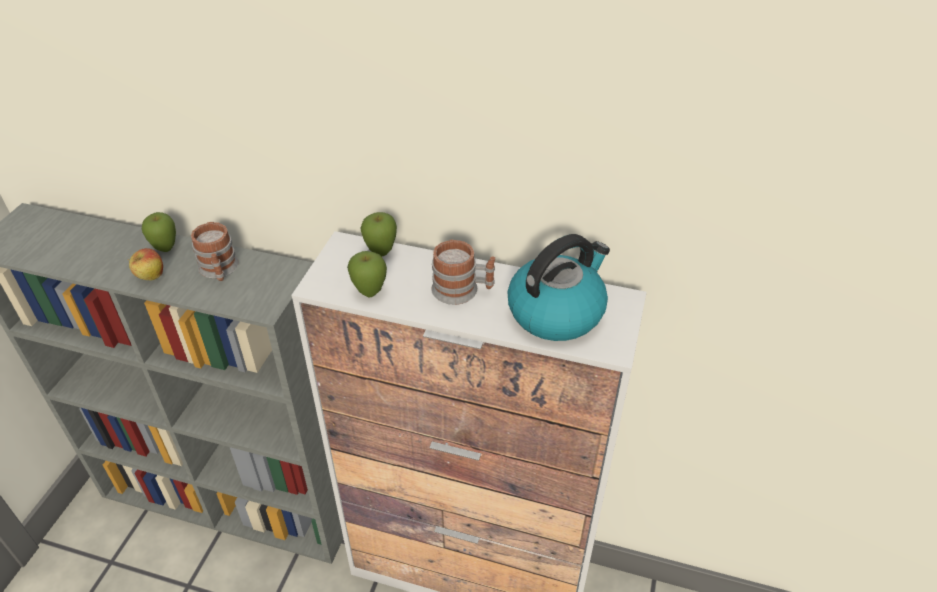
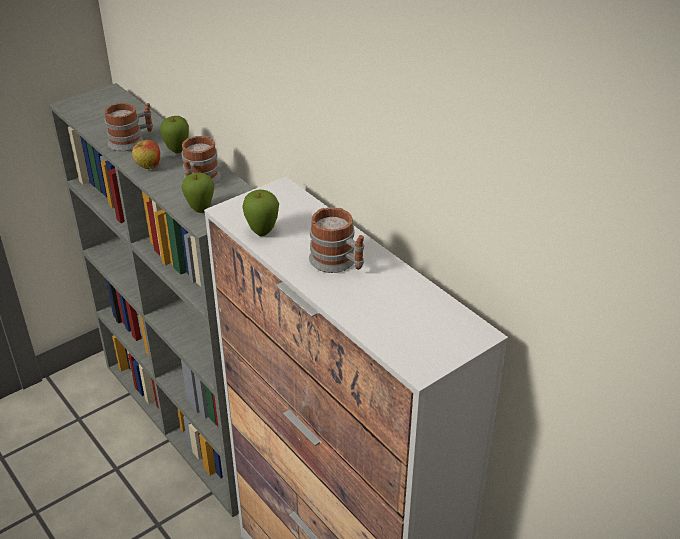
camera: 35 degrees right, 5 degrees down
apple [361,212,397,256] -> apple moved to [181,173,214,213]
kettle [507,234,610,341] -> none
none -> mug [104,103,153,151]

